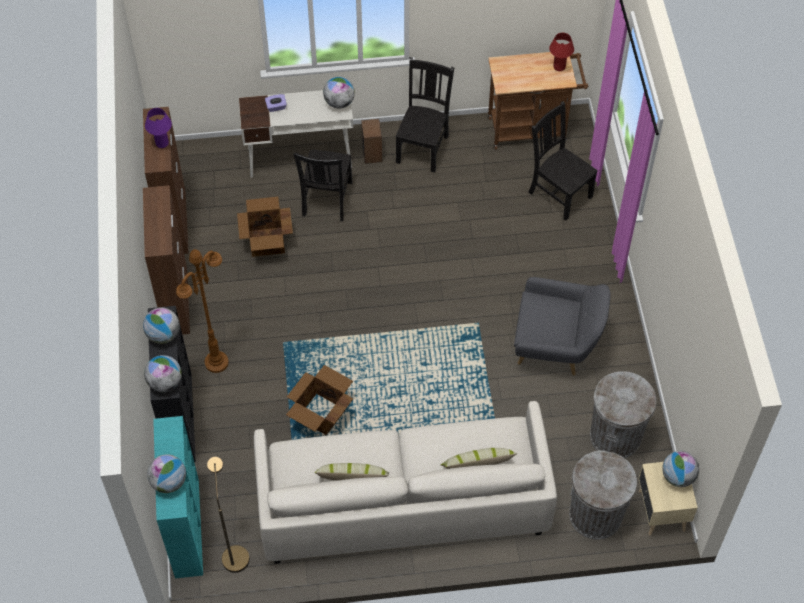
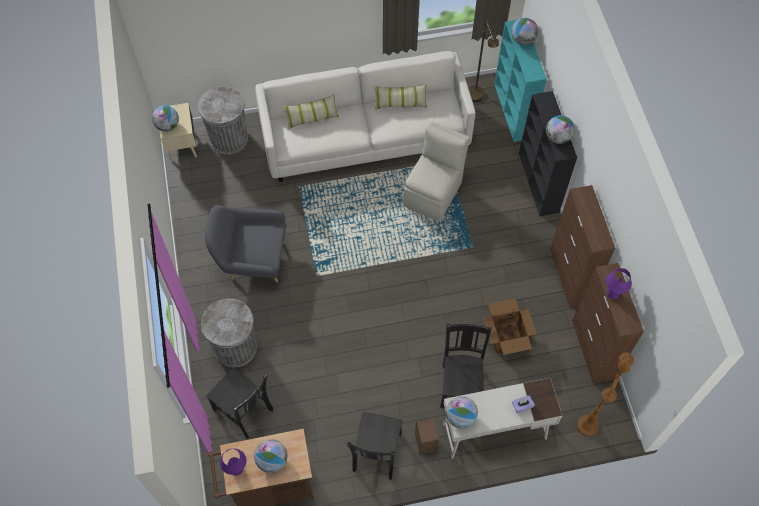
camera: 175 degrees right, 5 degrees up
globe [144,355,182,392] -> globe moved to [254,439,287,473]
brown floor lamp [176,249,229,373] -> brown floor lamp moved to [577,352,634,436]
cardboard box [286,365,353,435] -> beige chair [403,122,470,221]
red table lamp [549,33,574,71] -> purple table lamp [220,449,247,476]
grey trash can [590,371,656,458] -> grey trash can moved to [201,298,257,368]

